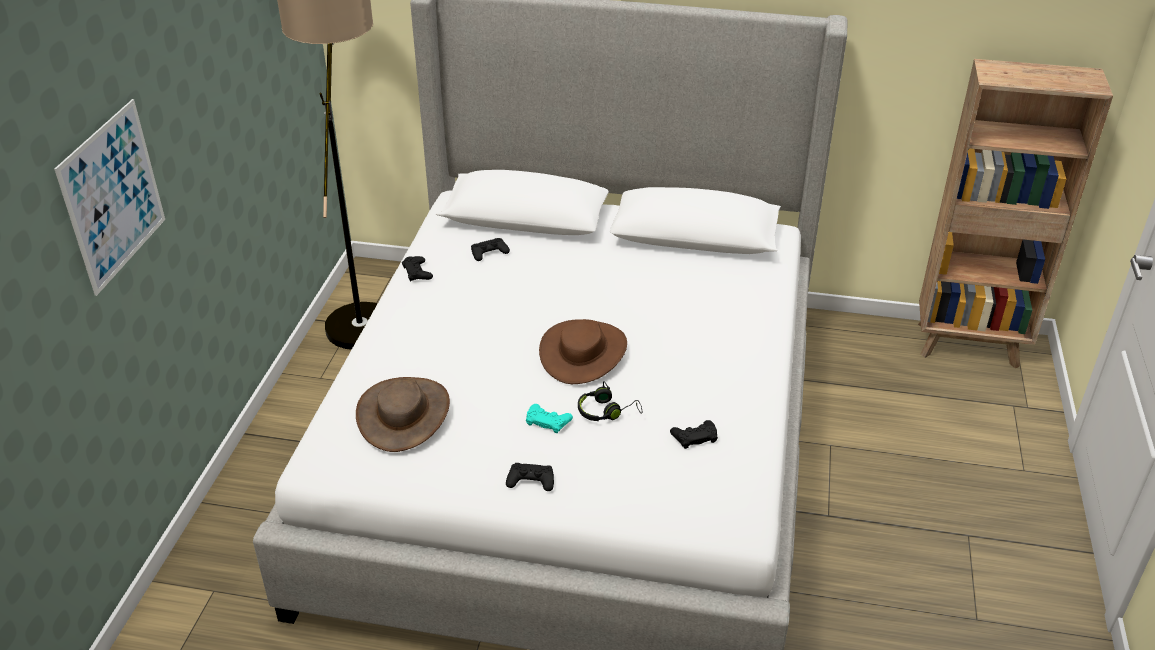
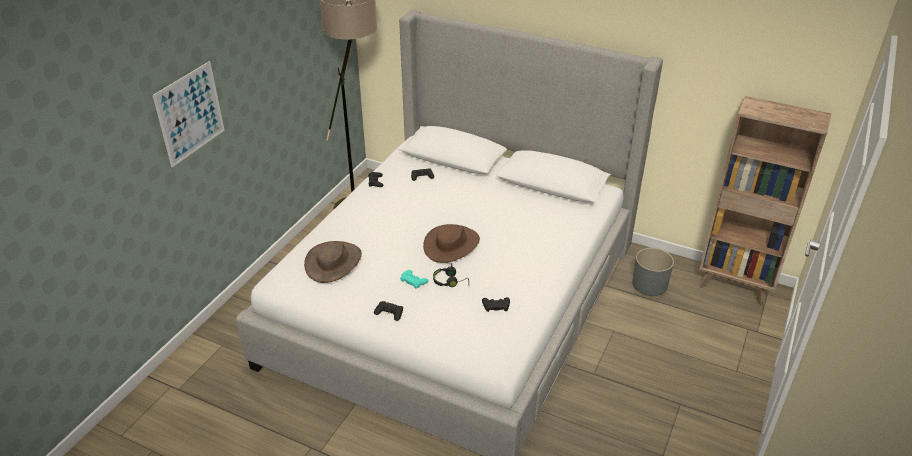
camera: 15 degrees right, 0 degrees up
none -> grey planter [632,248,674,296]

